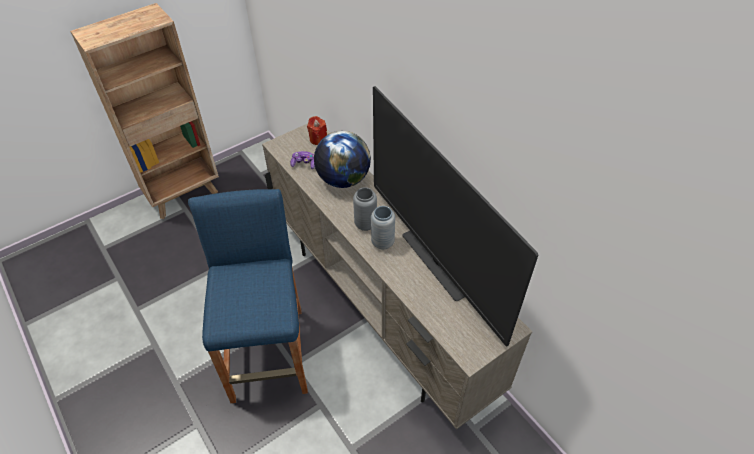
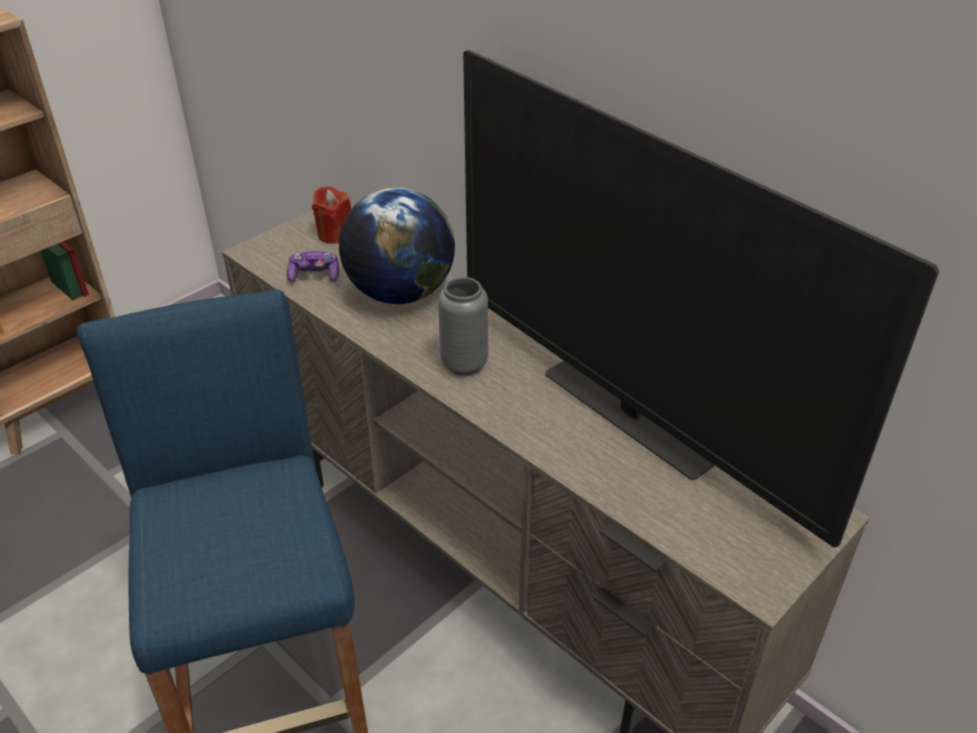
camera: 10 degrees left, 10 degrees down
grey vase [371,206,395,250] -> none

